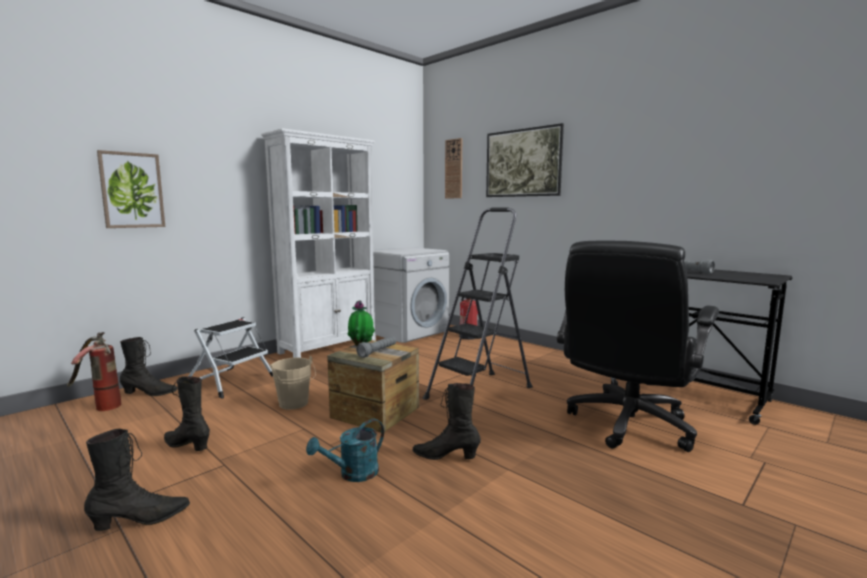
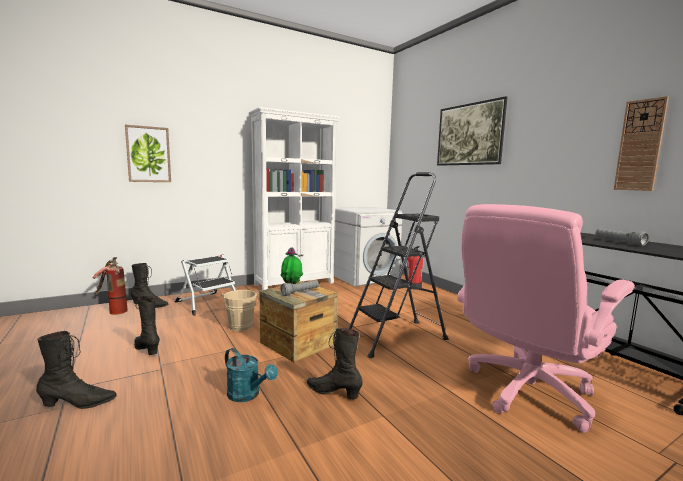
camera: 15 degrees right, 0 degrees up
turquoise watering can [306,419,384,482] -> turquoise watering can turned 120 degrees counterclockwise [225,348,278,402]
wall clock [445,138,462,199] -> wall clock moved to [614,96,669,191]
black office chair [557,241,719,452] -> pink office chair [457,204,635,433]

